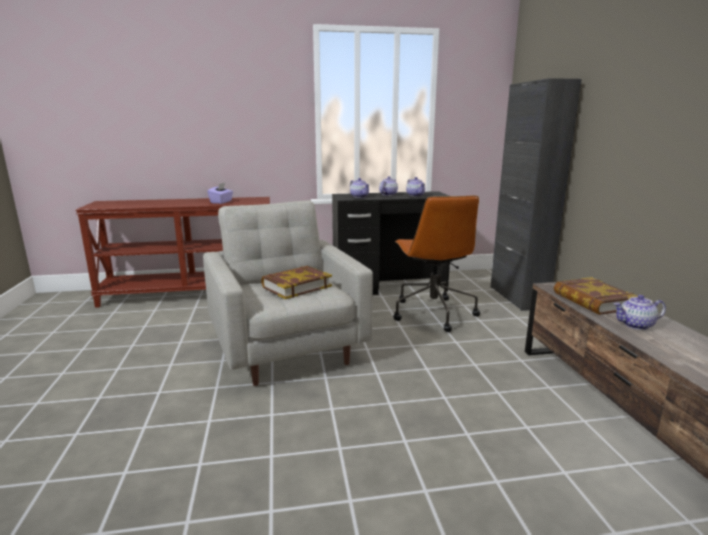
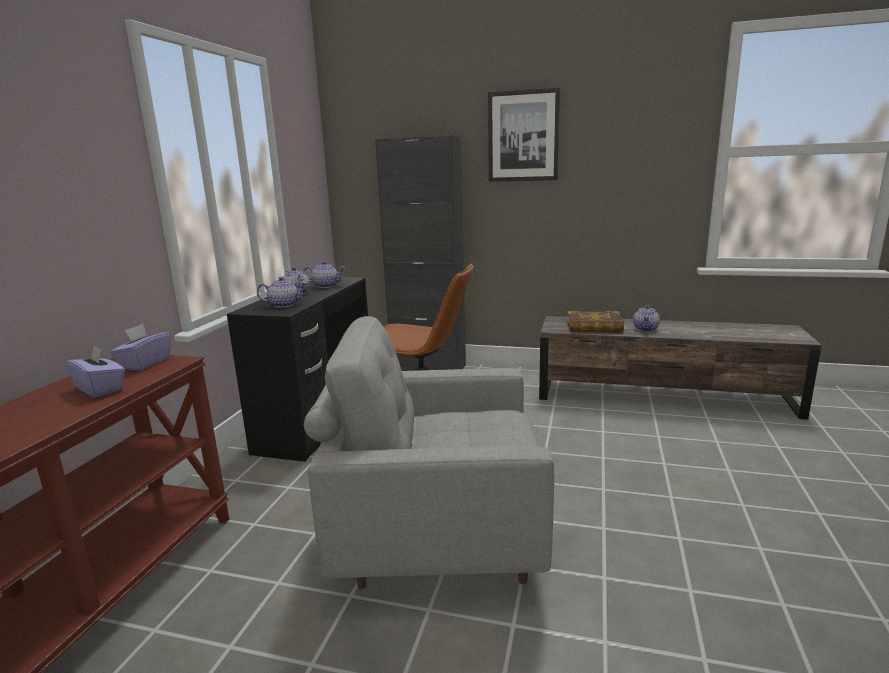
camera: 65 degrees left, 0 degrees up
book [261,266,332,299] -> none
none -> purple tissue box [110,324,171,371]
none -> picture [488,87,560,182]

